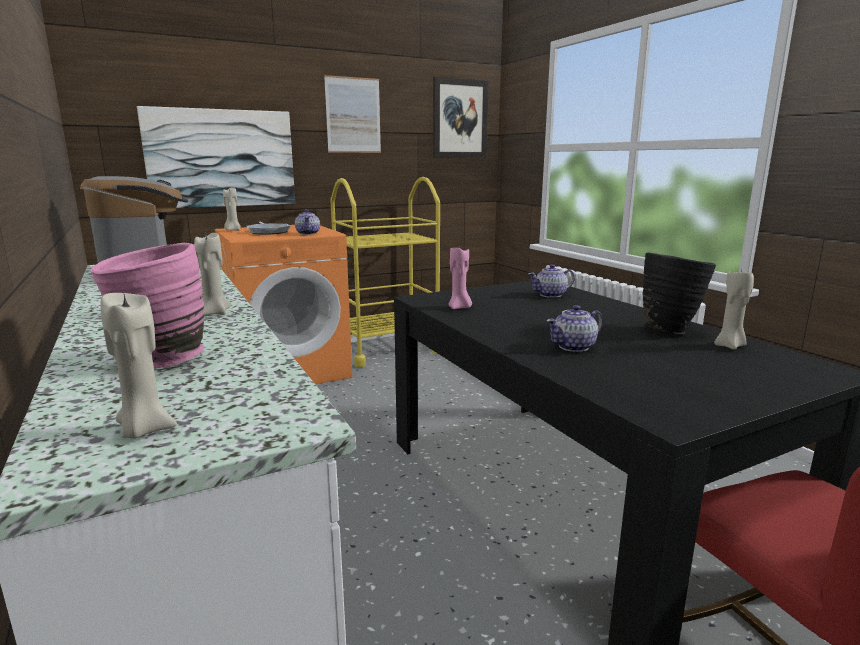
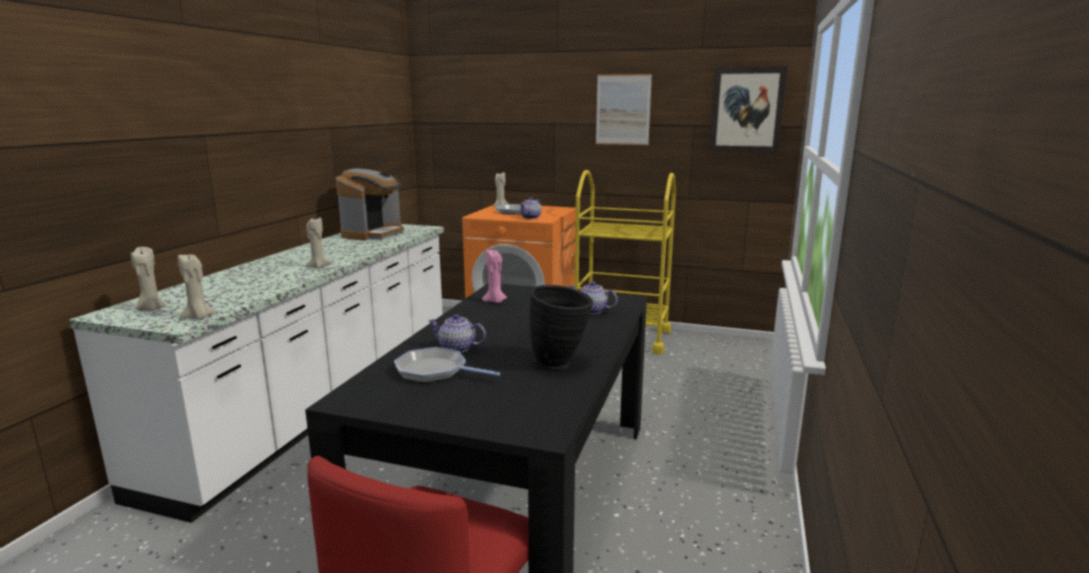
camera: 45 degrees right, 0 degrees up
pink vase [90,243,204,368] -> none
picture [137,106,295,208] -> none
beige candle [714,269,754,350] -> beige candle moved to [178,253,216,319]
none -> frying pan [394,347,500,383]

